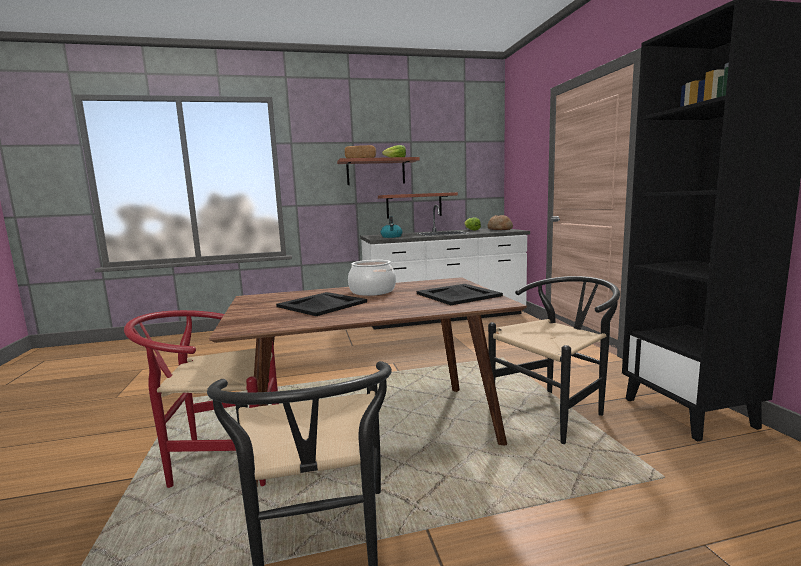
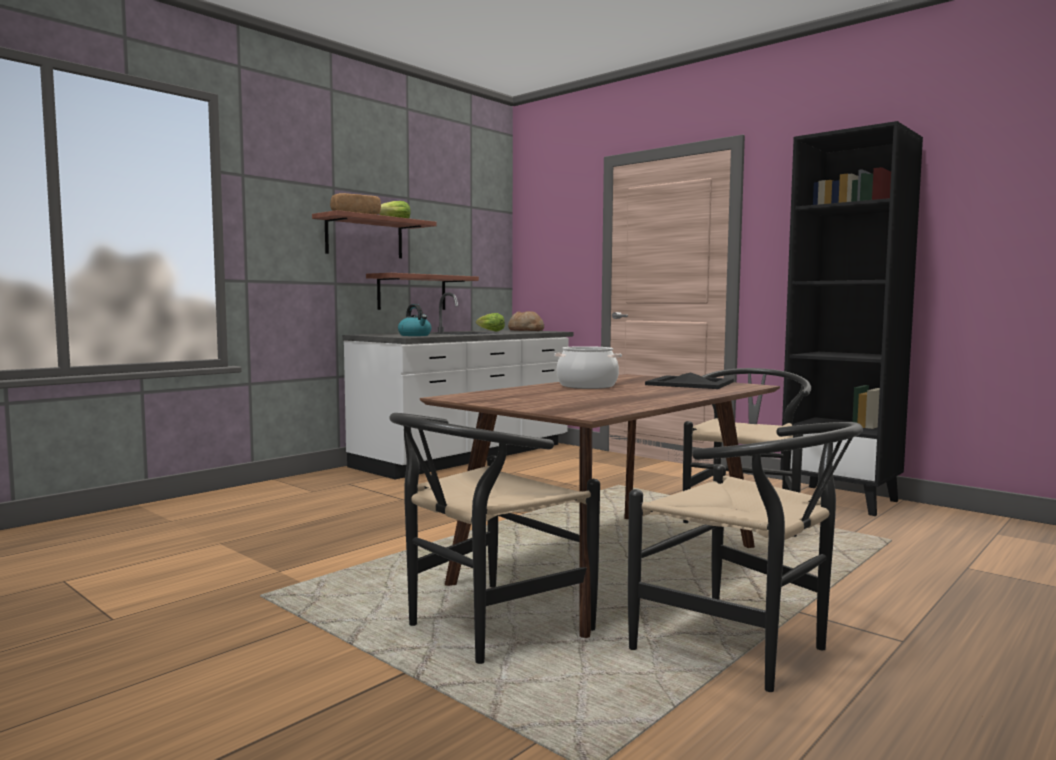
camera: 35 degrees left, 5 degrees down
red chair [124,310,279,488] -> black chair [389,413,600,664]
black tray [276,292,367,316] -> none

